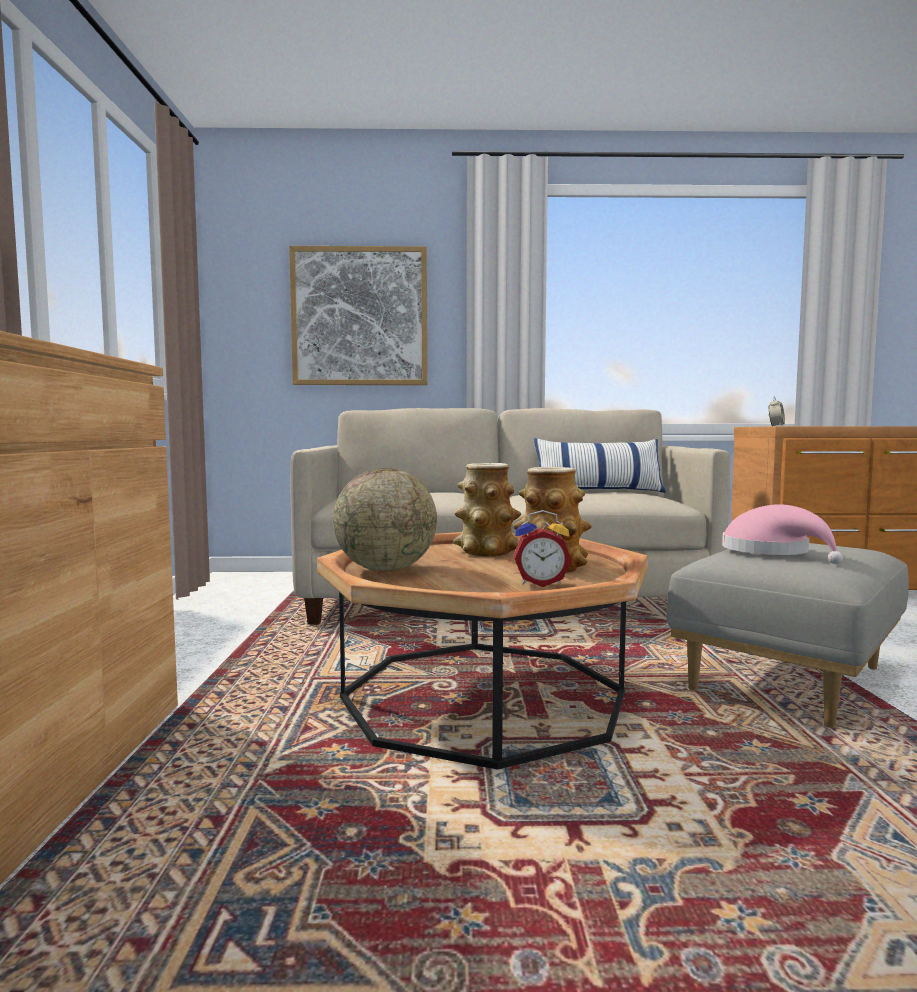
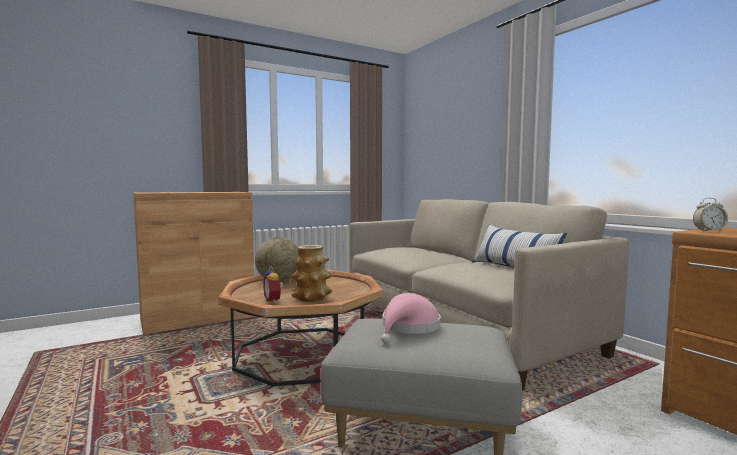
camera: 60 degrees right, 0 degrees up
picture [289,246,427,385] -> none
vase [453,463,521,556] -> none

